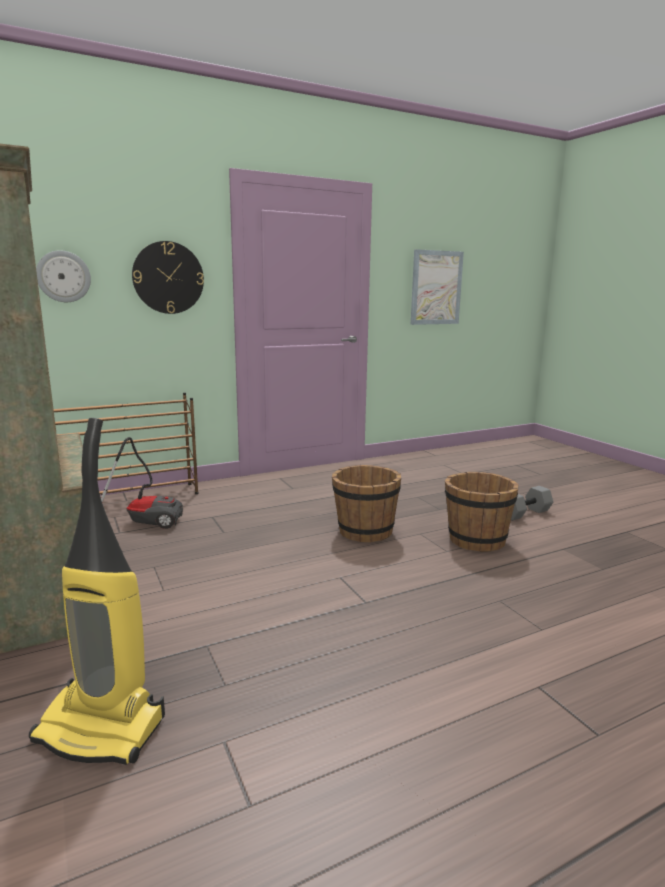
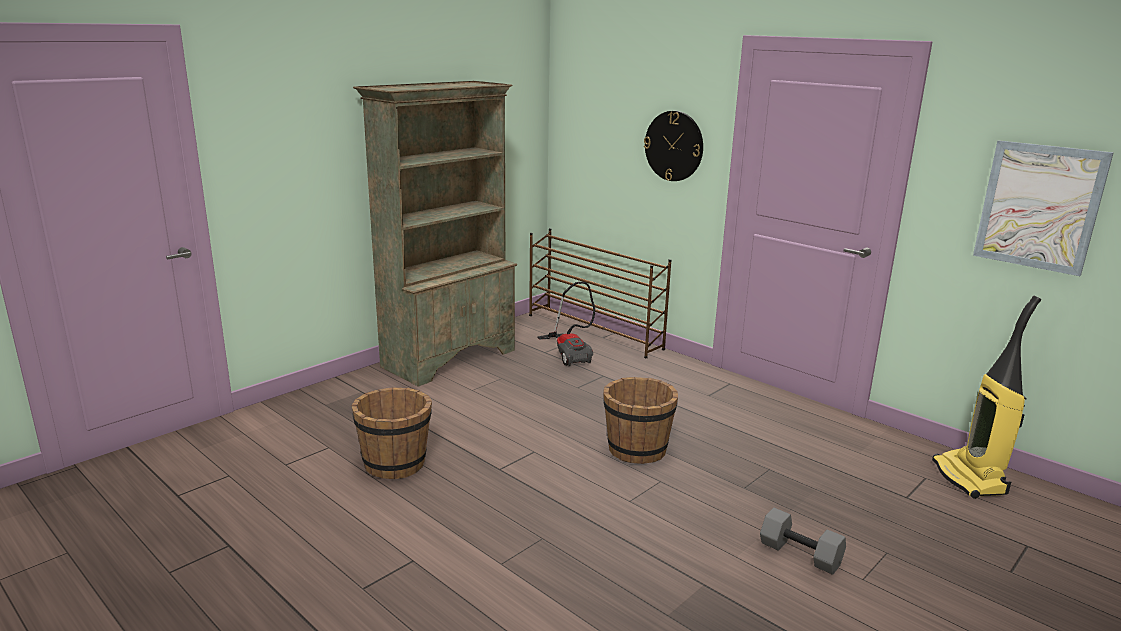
camera: 70 degrees right, 5 degrees up
vacuum cleaner [29,418,165,765] -> vacuum cleaner moved to [932,296,1041,499]
wall clock [36,250,91,302] -> none
brown bucket [445,472,519,552] -> brown bucket moved to [352,388,432,479]

